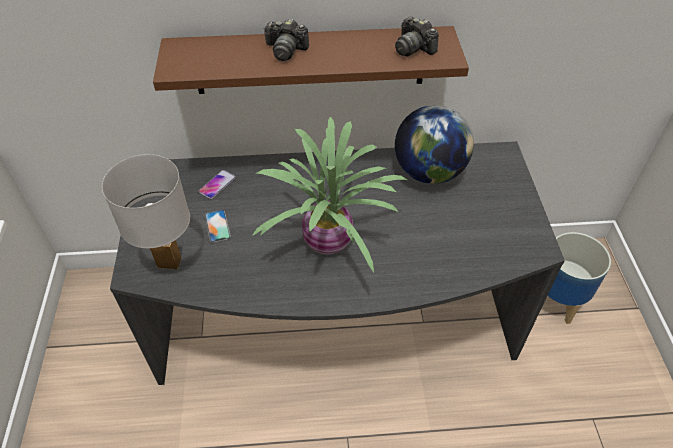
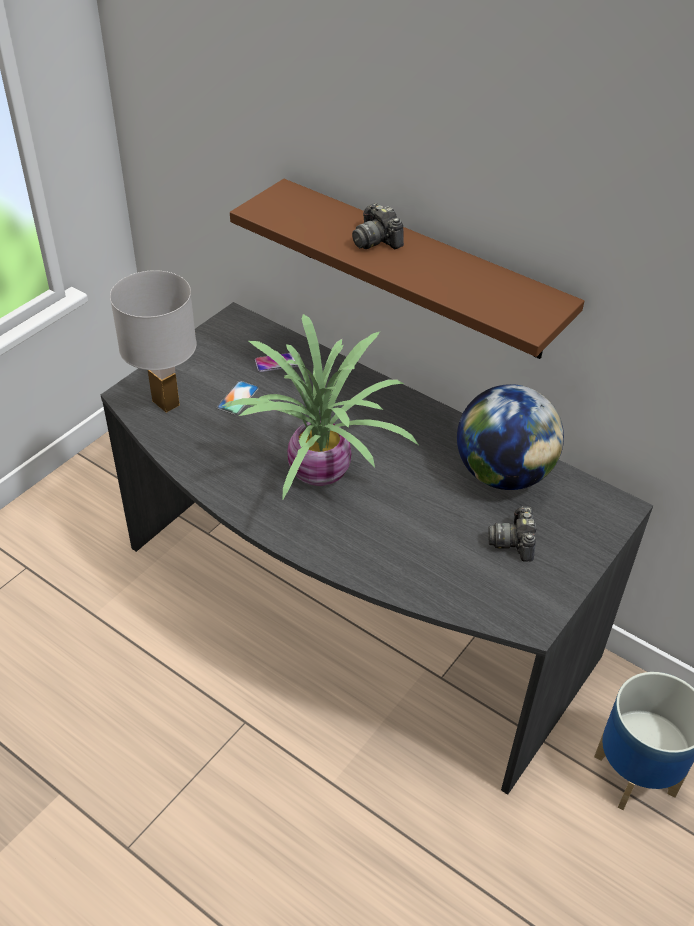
camera: 40 degrees right, 5 degrees down
camera [395,16,439,56] -> camera moved to [488,506,536,562]

